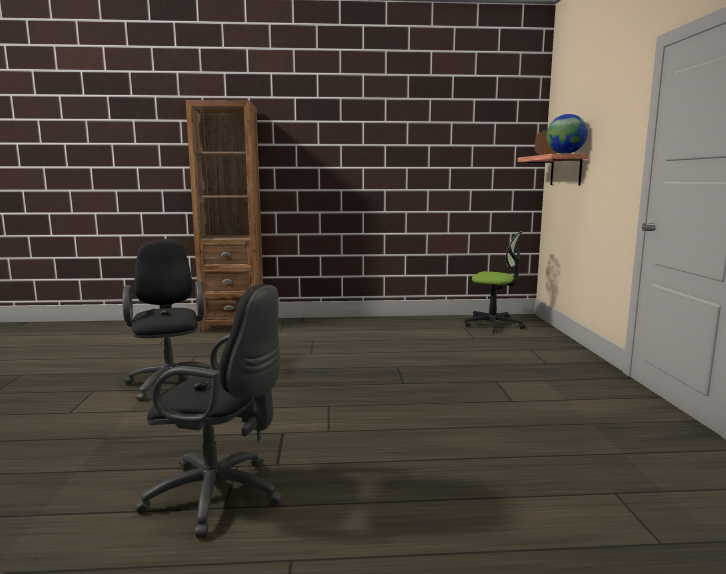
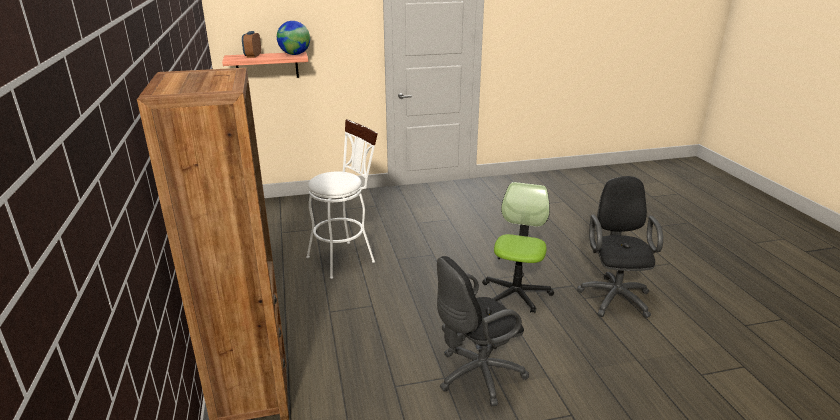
camera: 100 degrees left, 15 degrees up
office chair [465,231,526,333] -> office chair moved to [482,182,554,313]
none -> white stool [306,119,378,279]

